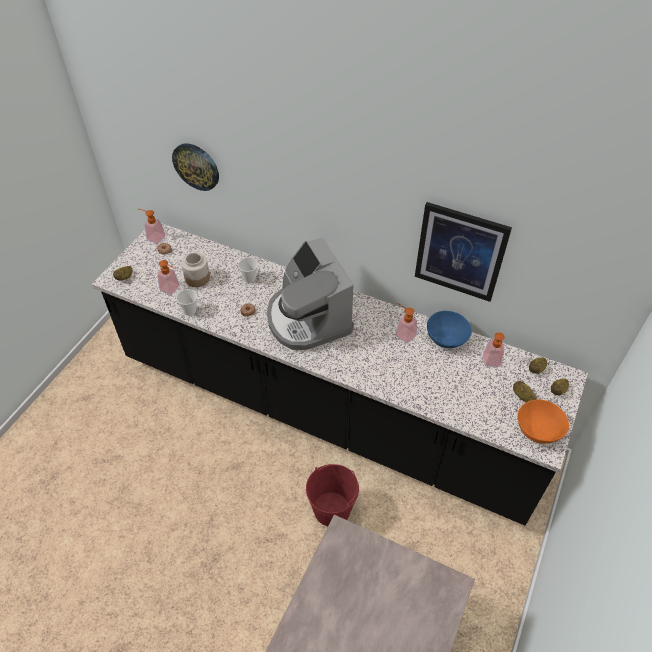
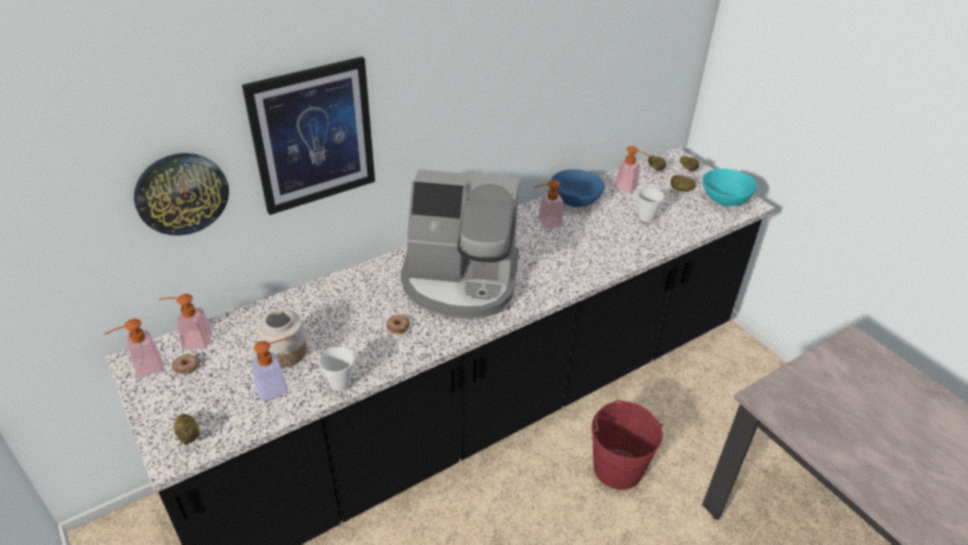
camera: 60 degrees left, 10 degrees down
cup [238,257,258,283] -> cup moved to [637,188,664,222]
picture [415,202,512,302] -> picture moved to [242,57,375,215]
orange bowl [518,399,569,444] -> turquoise bowl [702,169,757,206]
none -> soap dispenser [159,294,213,349]

